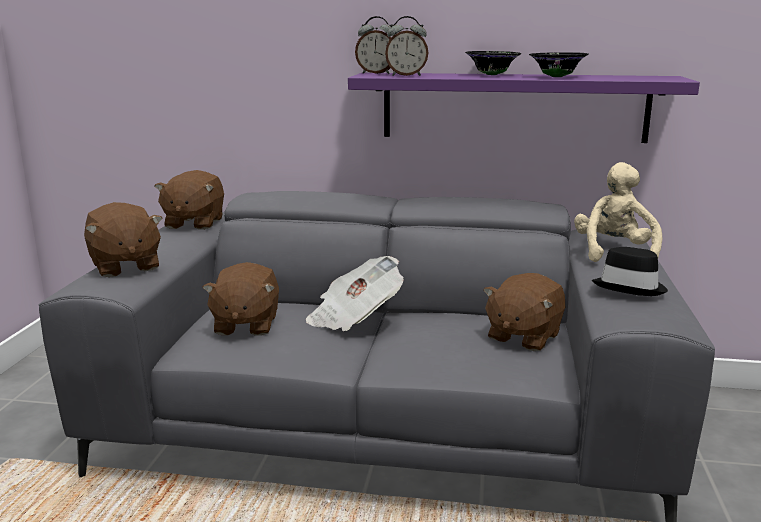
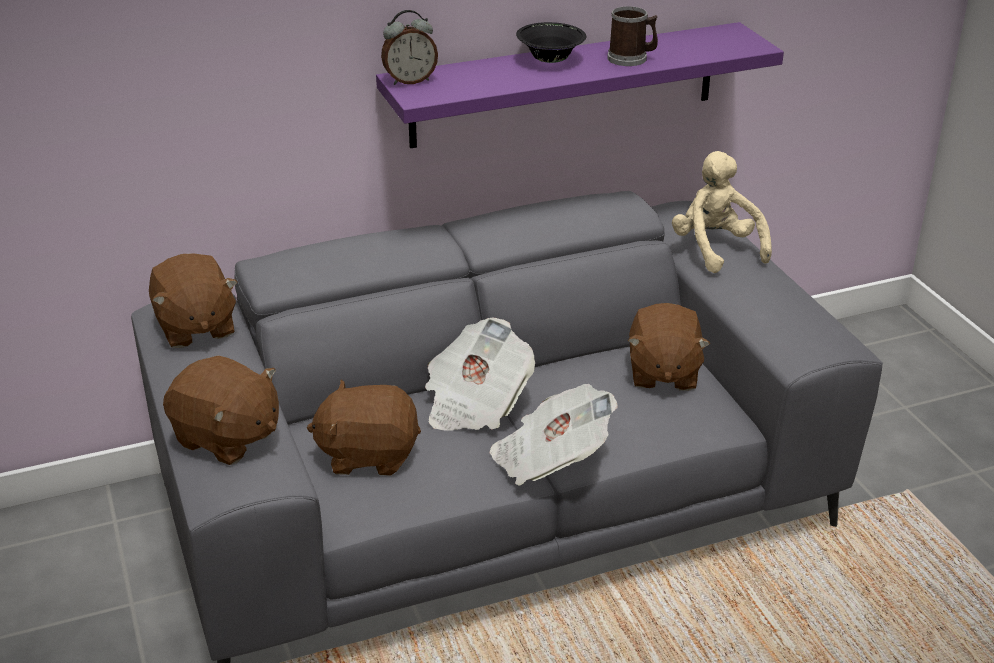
camera: 30 degrees left, 15 degrees up
brown plush toy [202,262,279,336] -> brown plush toy turned 120 degrees clockwise [307,380,421,476]
alarm clock [385,16,428,76] -> none
black bowl [529,52,588,77] -> mug [607,6,658,66]
black hat [592,247,668,296] -> none
none -> newspaper [489,384,618,486]

